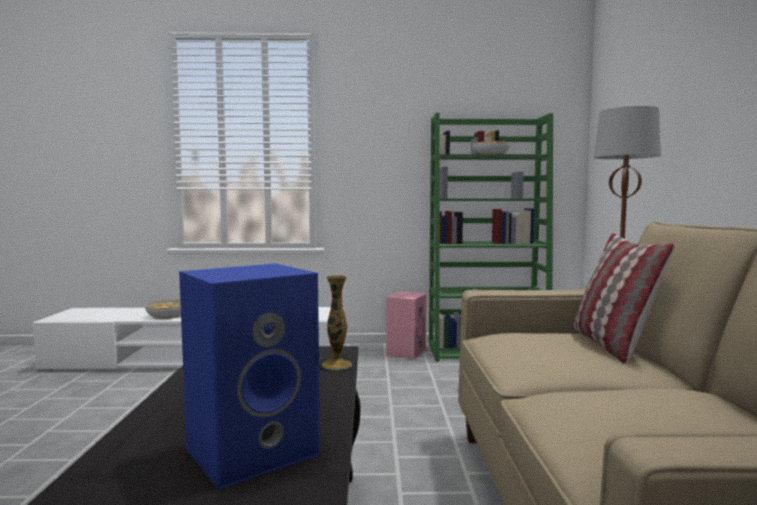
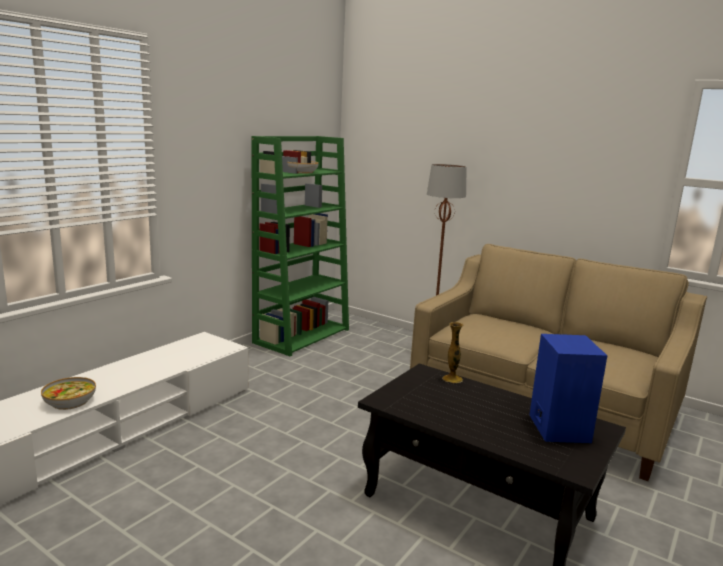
camera: 55 degrees left, 10 degrees up
pink speaker [386,292,426,359] -> none
pillow [572,233,675,364] -> none

